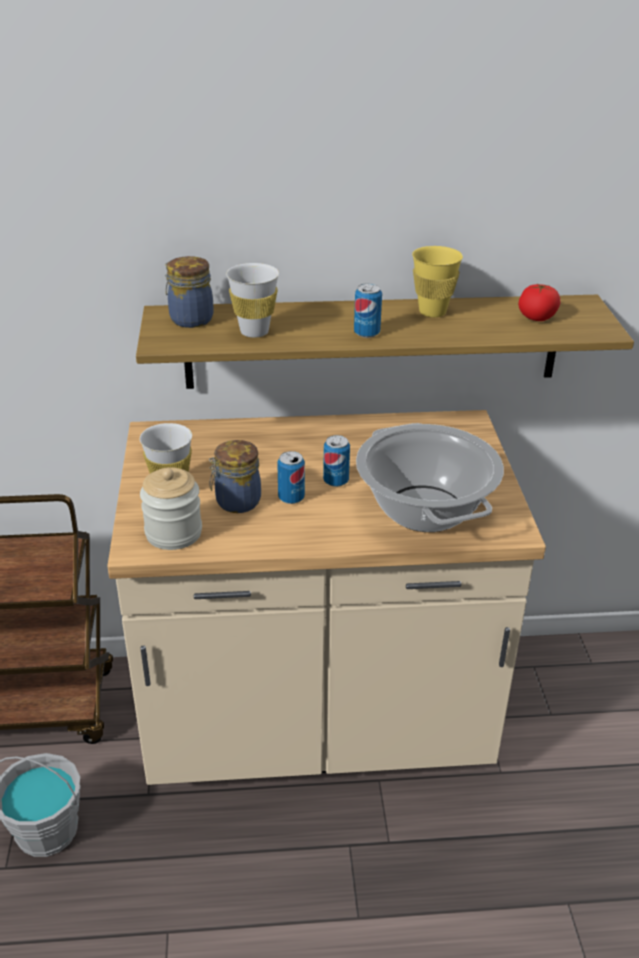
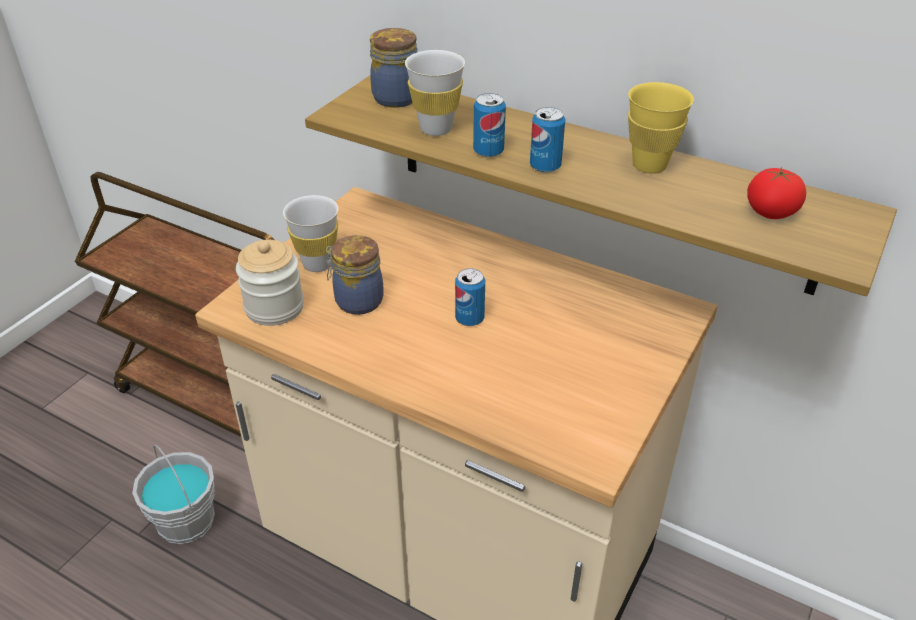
camera: 35 degrees right, 5 degrees up
can [277,451,305,504] -> can moved to [473,93,506,158]
cooking pot [356,423,504,532] -> none

